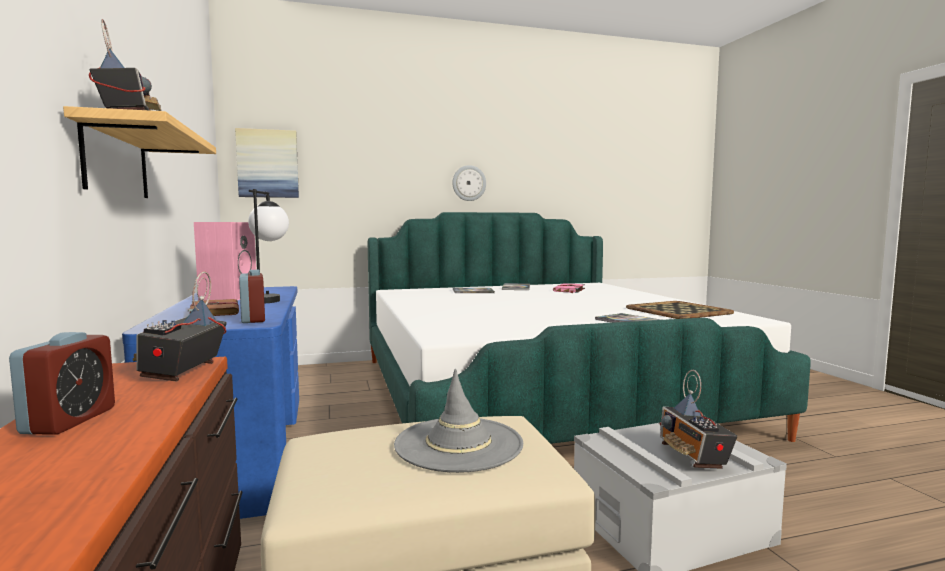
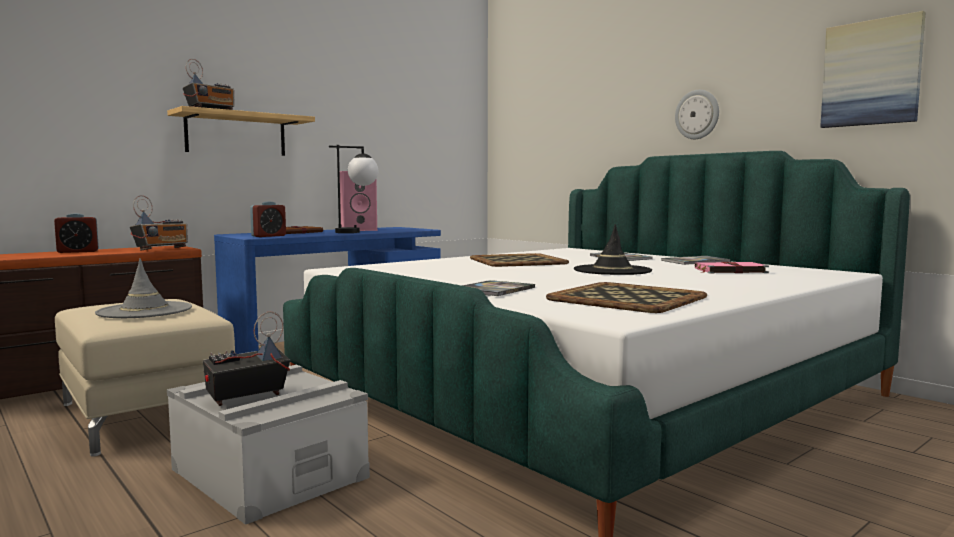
camera: 65 degrees right, 0 degrees up
radio [133,271,227,382] -> radio turned 150 degrees clockwise [130,195,188,251]
picture [235,128,299,198] -> picture moved to [820,11,926,128]
none -> tray [470,253,569,267]
none -> black hat [574,224,652,275]

